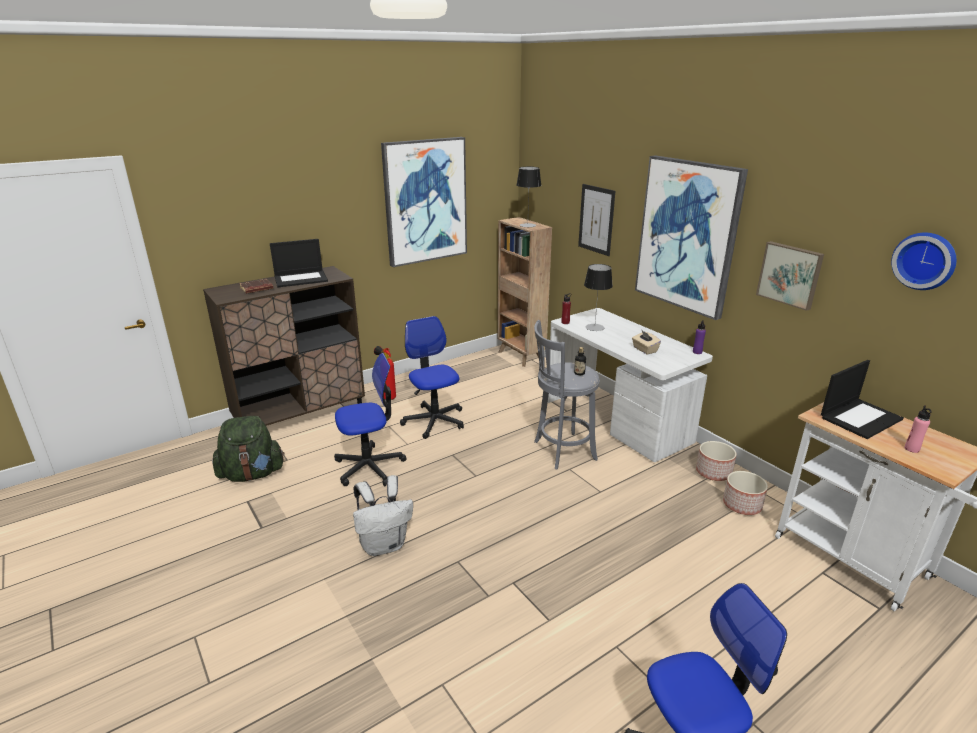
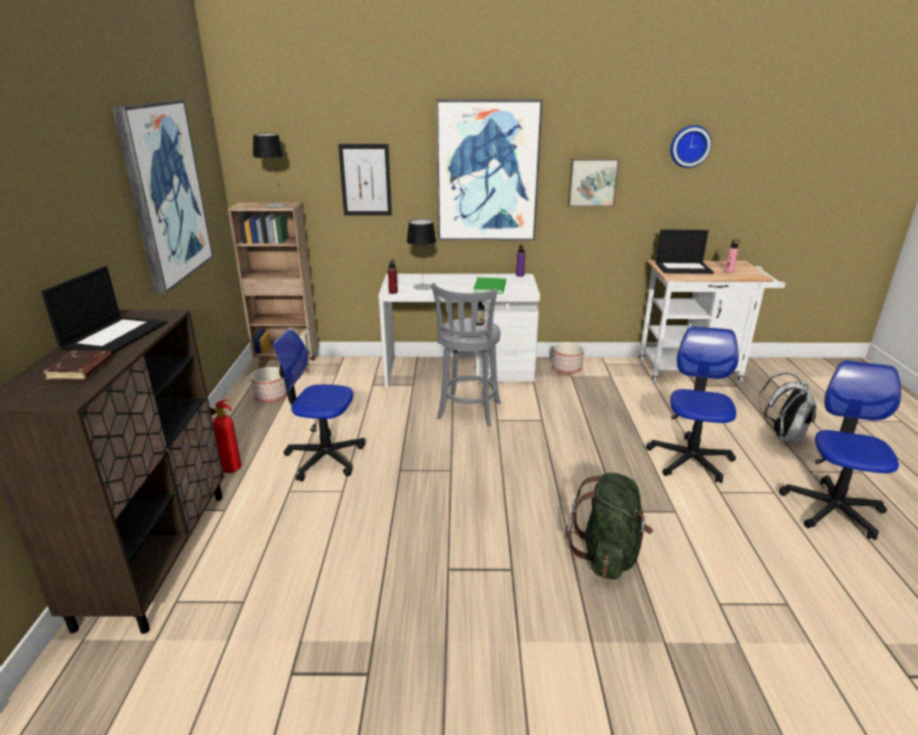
camera: 55 degrees left, 0 degrees up
green backpack [212,416,284,482] -> green backpack moved to [565,473,653,579]
office chair [334,353,407,486] -> office chair moved to [646,326,739,483]
white backpack [353,475,413,556] -> white backpack moved to [759,371,817,445]
beige tissue box [632,331,661,355] -> green book [473,277,506,294]
planter [723,471,768,515] -> planter moved to [251,367,287,403]
laptop [821,360,903,439] -> laptop turned 90 degrees clockwise [656,229,714,274]

